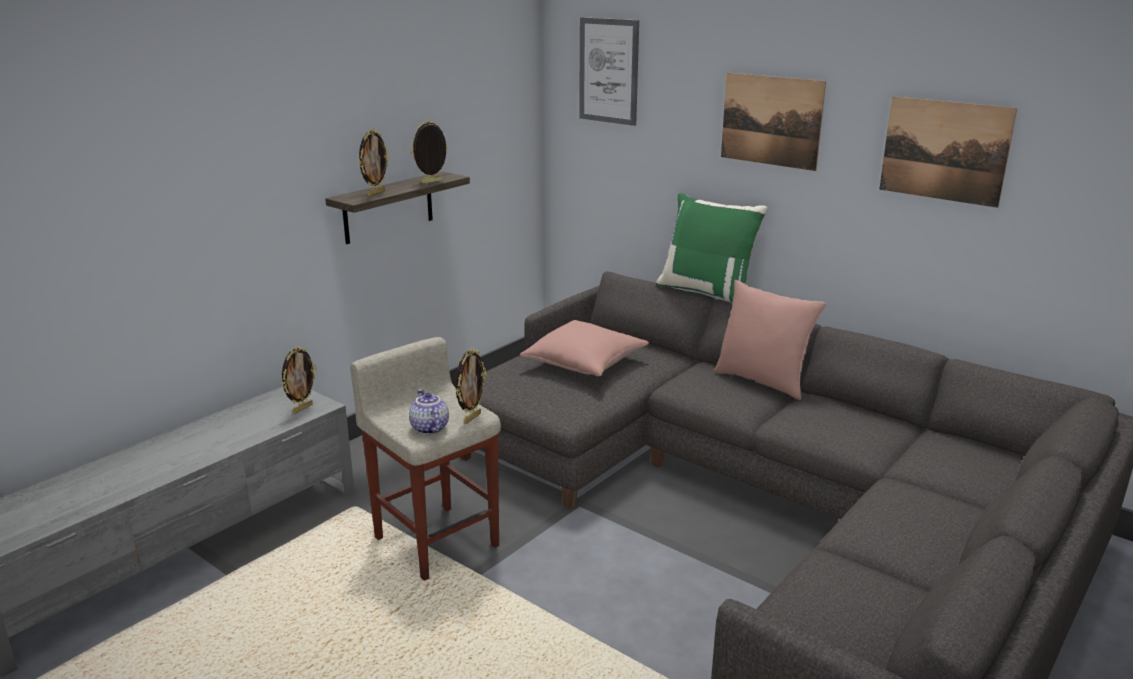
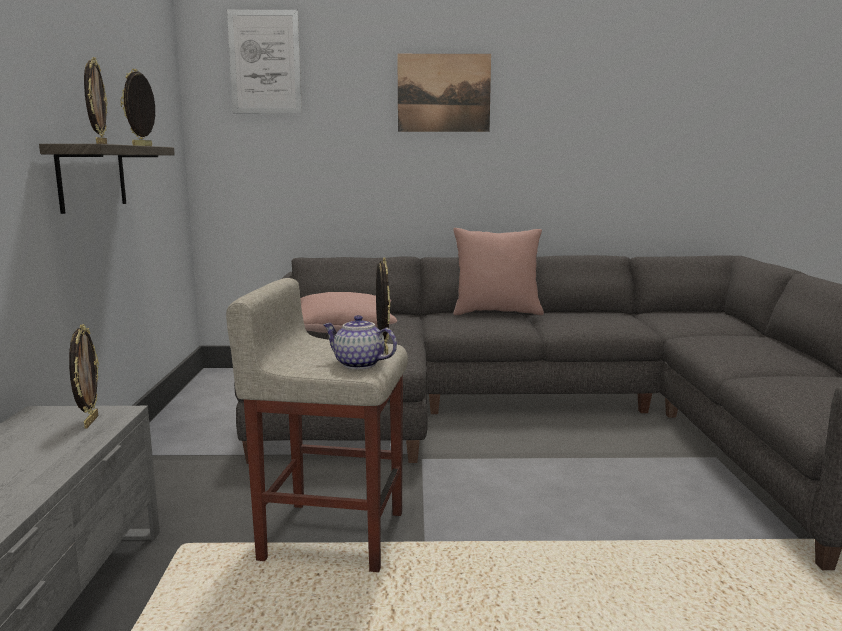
camera: 40 degrees left, 10 degrees down
green pillow [656,193,768,303] -> none
picture [879,96,1017,208] -> none

